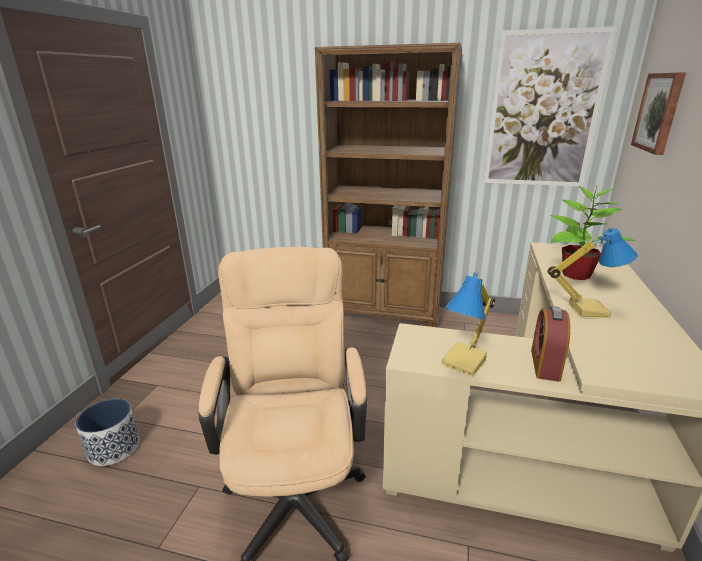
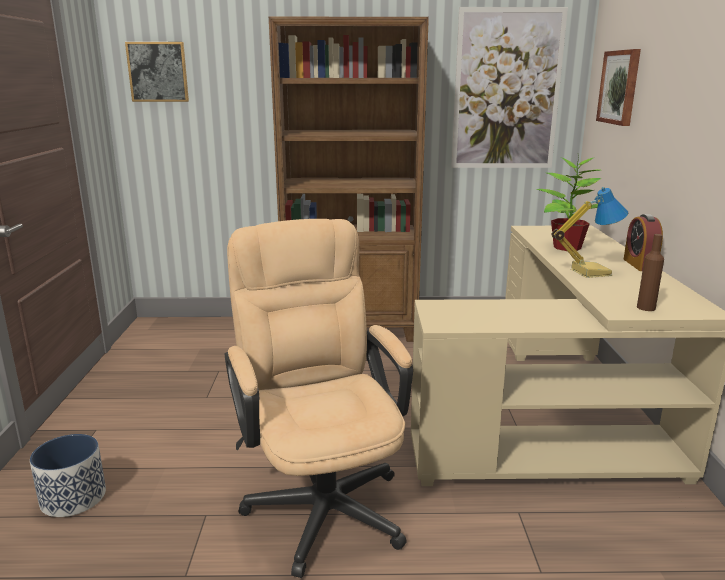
camera: 15 degrees left, 5 degrees down
table lamp [441,272,495,377] -> none
alarm clock [531,306,570,382] -> alarm clock moved to [624,214,663,271]
none -> picture [125,42,189,102]
none -> brown bottle [637,234,664,311]

